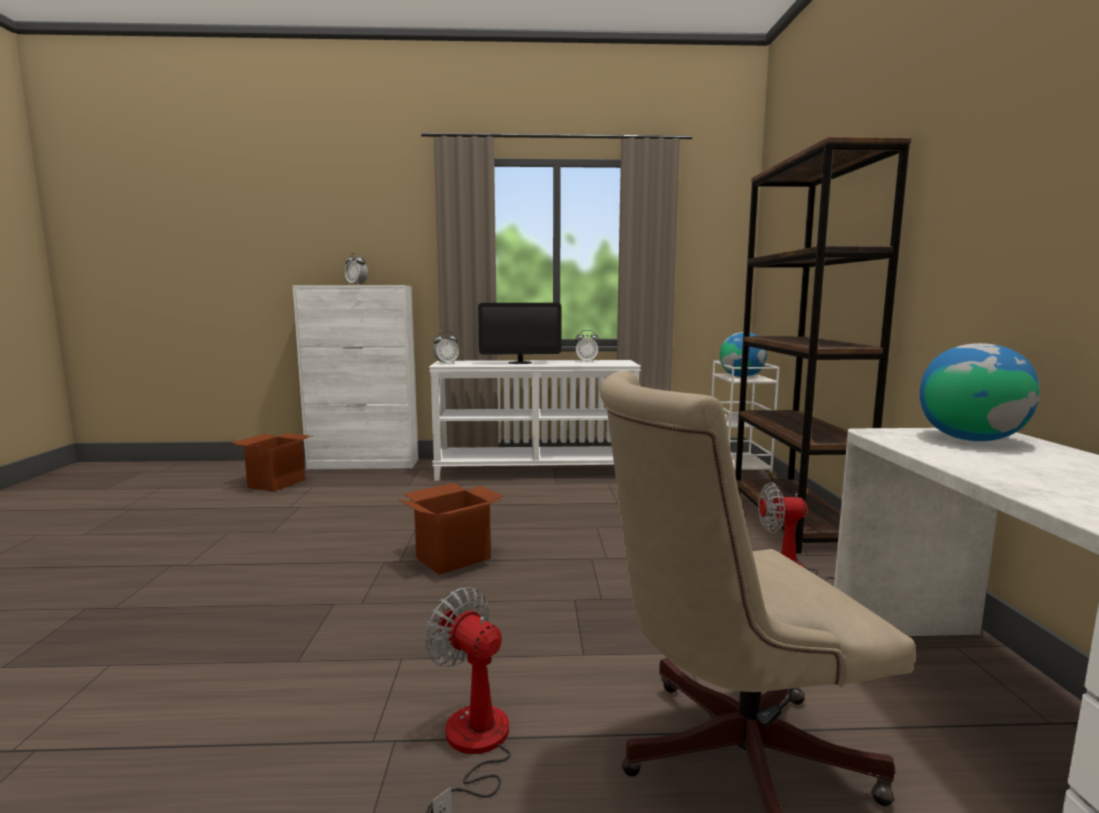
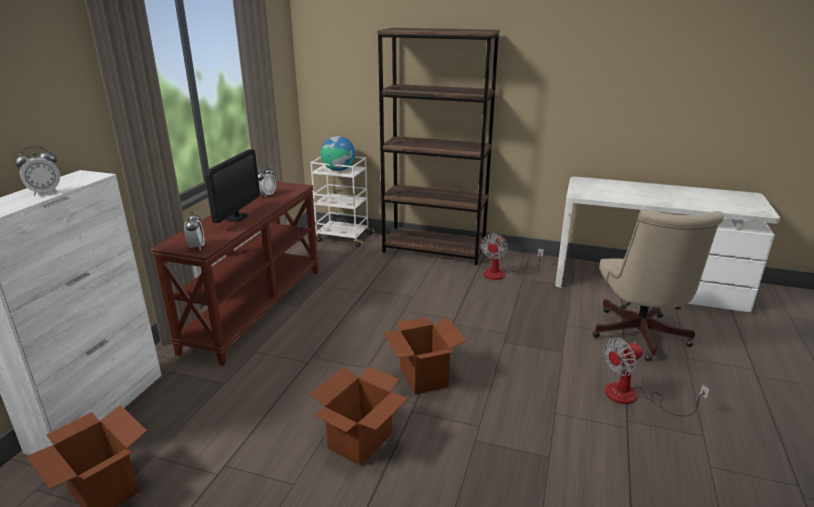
camera: 70 degrees left, 15 degrees up
white console table [429,360,641,481] -> brown console table [151,181,319,366]
globe [920,343,1040,441] -> none
none -> cardboard box [309,366,408,466]

